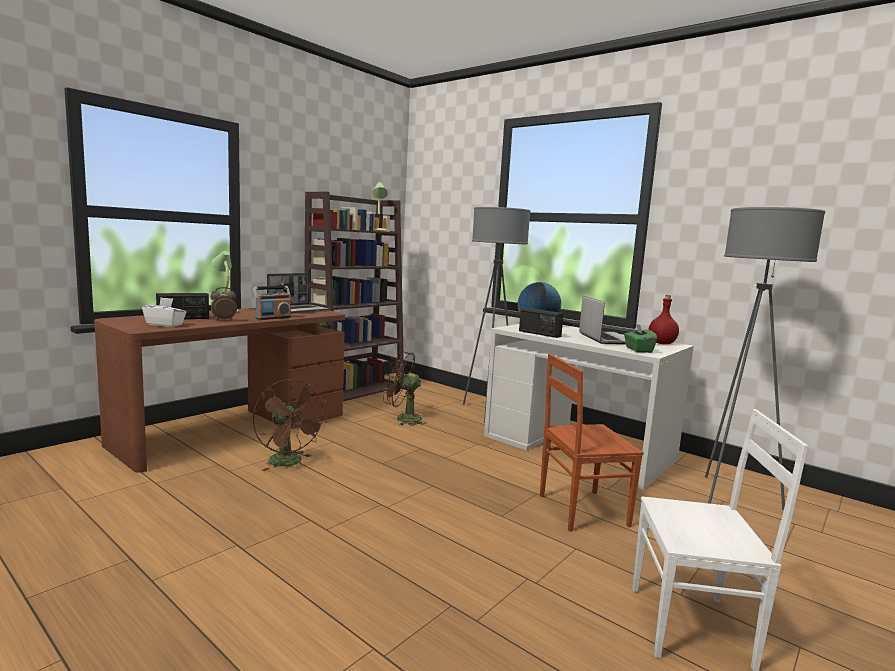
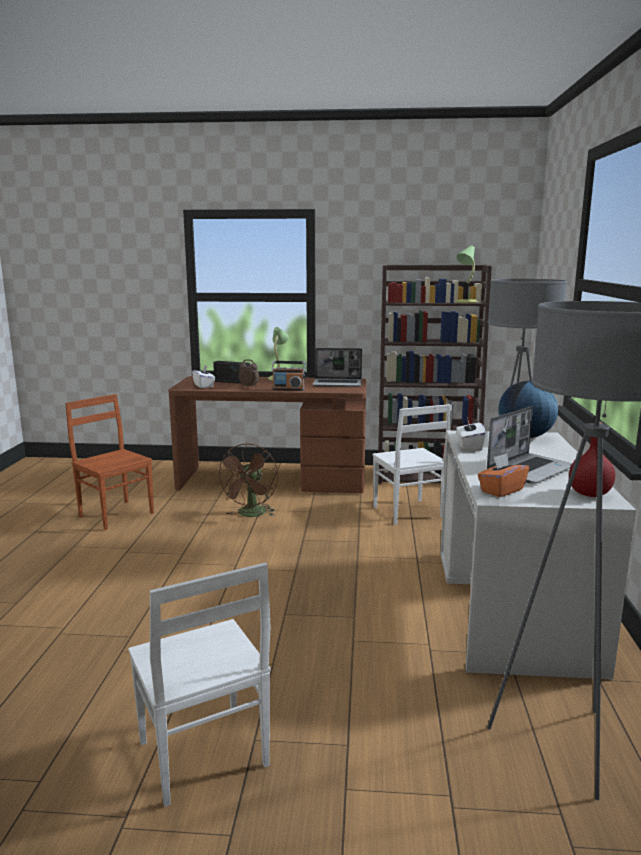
camera: 55 degrees right, 5 degrees up
brown fan [382,351,427,426] -> white chair [373,404,452,525]
radio [519,308,564,338] -> white tissue box [456,418,486,451]
brown chair [540,354,644,532] -> brown chair moved to [65,394,154,530]
green tissue box [624,323,658,353] -> orange tissue box [478,453,529,497]

